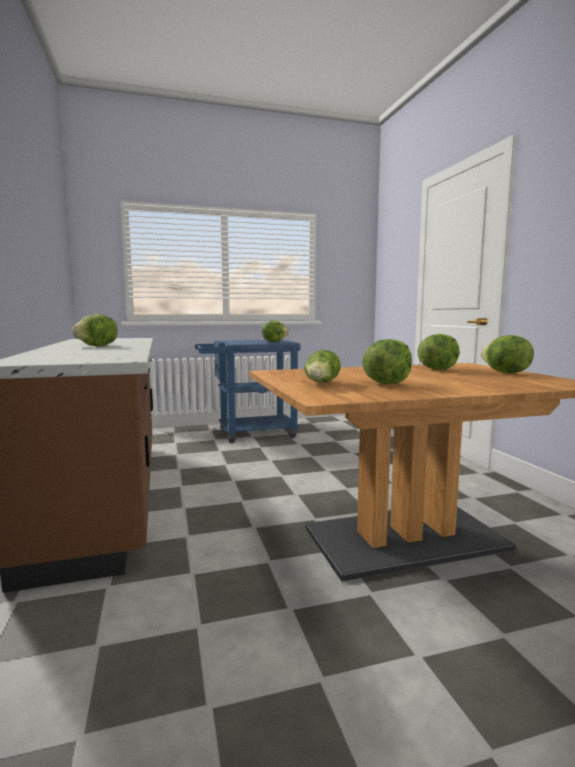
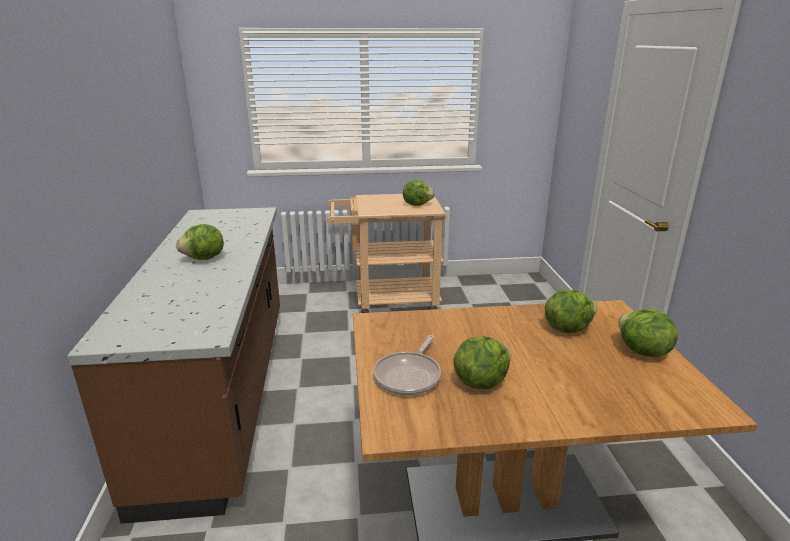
camera: 10 degrees right, 15 degrees up
blue cart [195,340,301,443] -> beige cart [327,194,446,313]
lettuce [304,350,341,383] -> frying pan [373,335,441,395]

